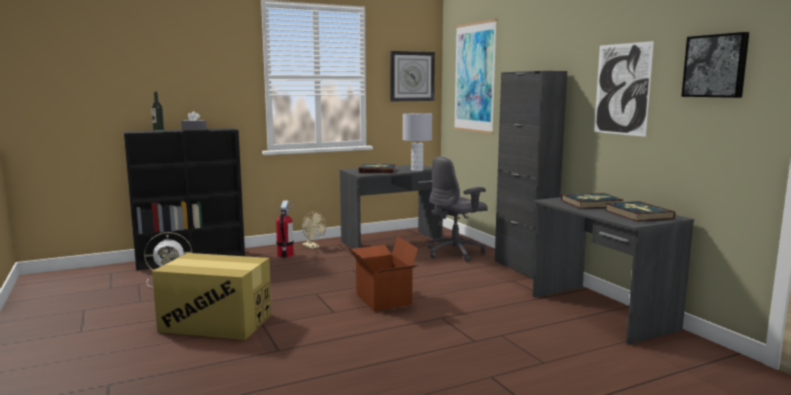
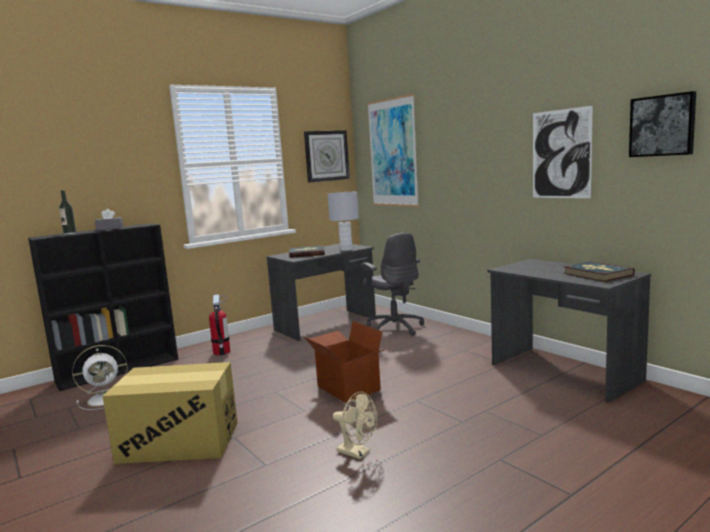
camera: 10 degrees left, 0 degrees up
beige fan [302,212,326,249] -> beige fan moved to [333,392,378,459]
grey office chair [428,156,488,262] -> grey office chair turned 75 degrees counterclockwise [360,232,424,336]
black cabinet [495,71,567,280] -> none
book [561,193,624,209] -> none

